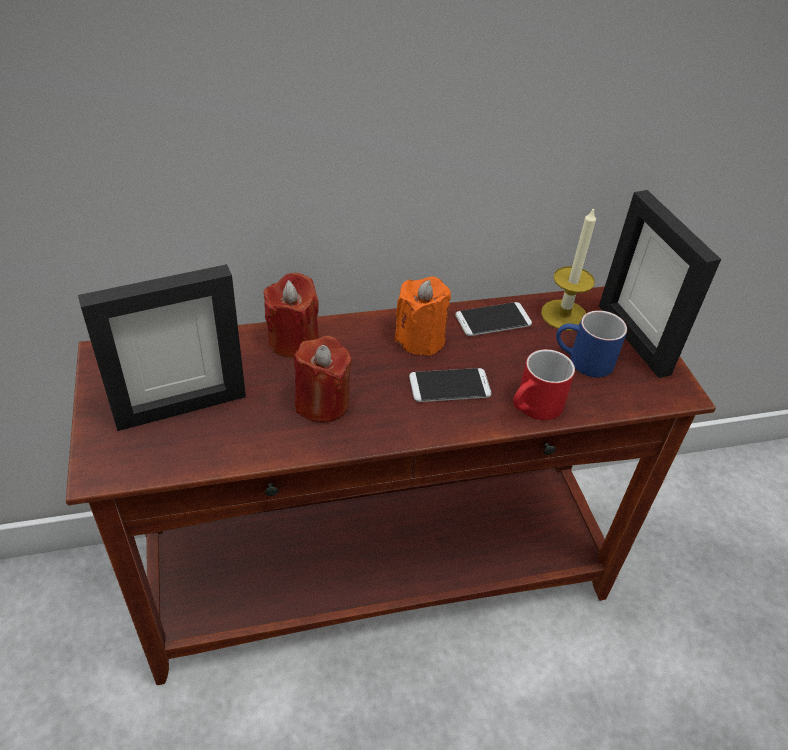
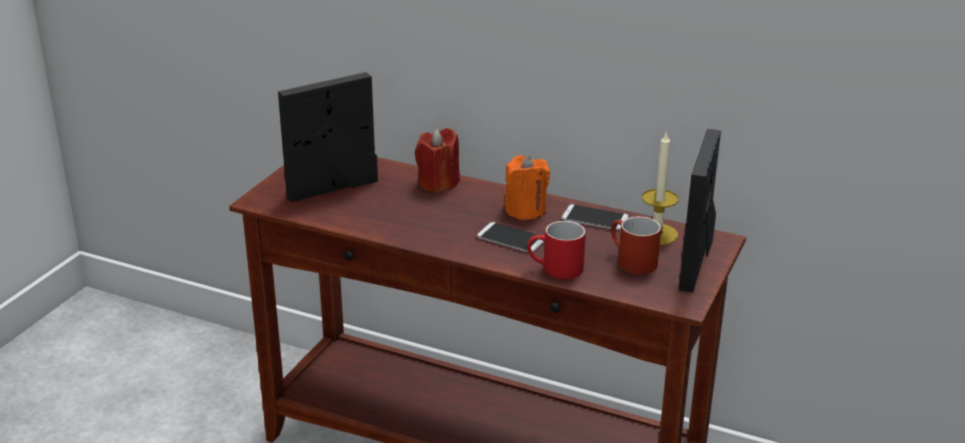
camera: 40 degrees right, 15 degrees down
picture frame [78,264,246,431] -> picture frame turned 135 degrees clockwise [278,72,378,202]
red candle [294,336,352,423] -> none
blue mug [556,310,627,377] -> red mug [611,216,661,274]

